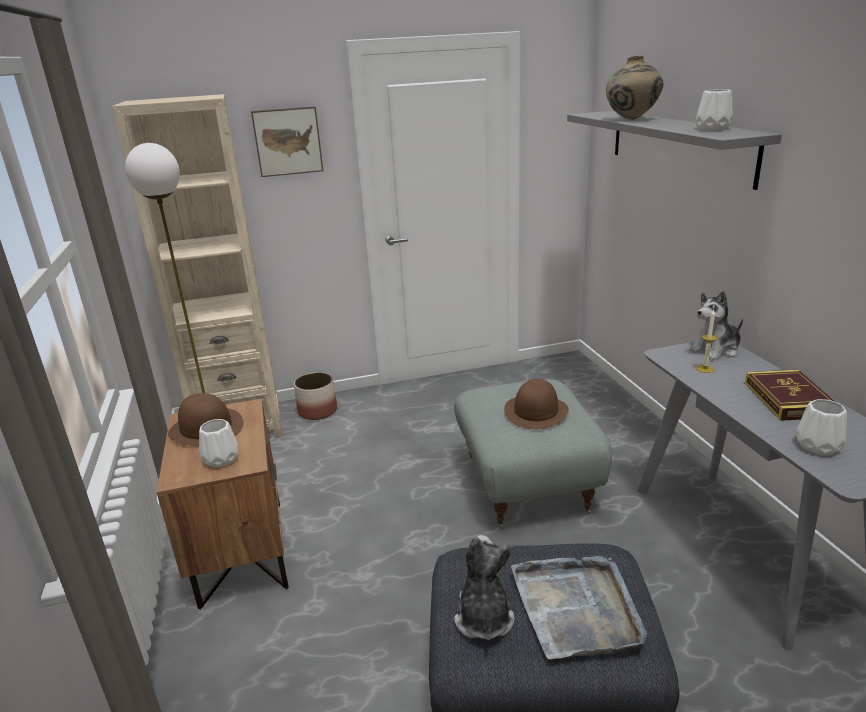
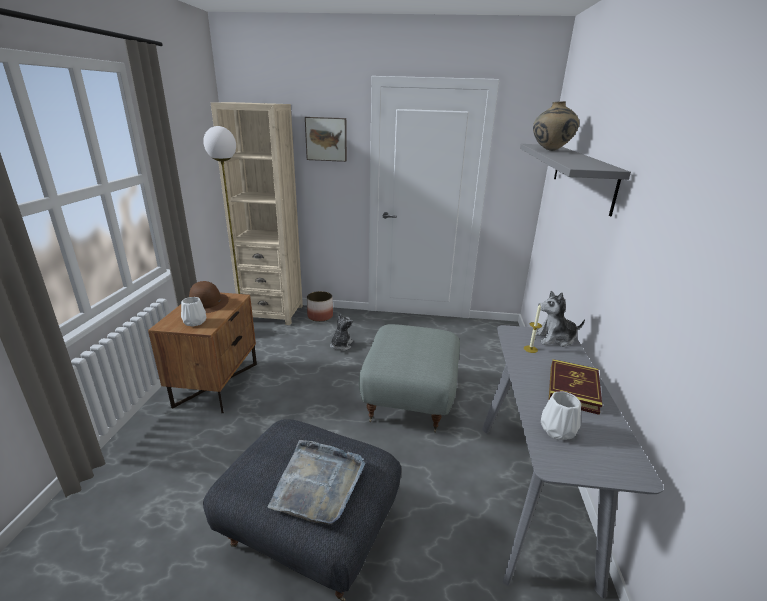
camera: 20 degrees right, 0 degrees up
plush toy [454,535,514,640] -> plush toy moved to [330,314,353,351]
brown hat [504,379,569,429] -> none
white vase [696,89,733,131] -> none

